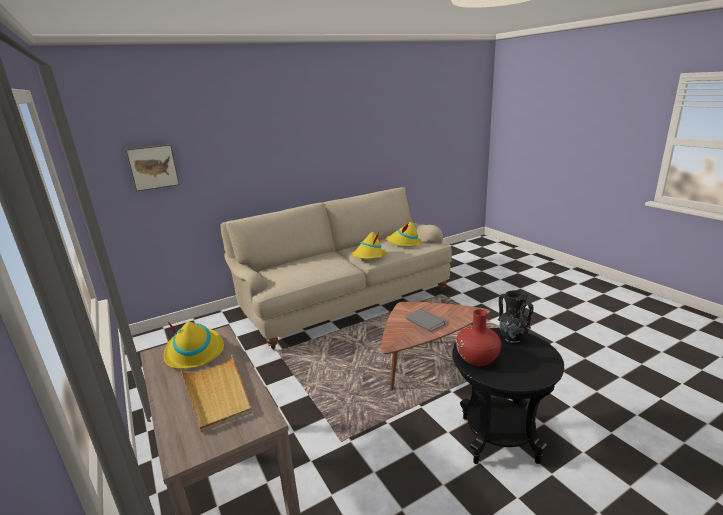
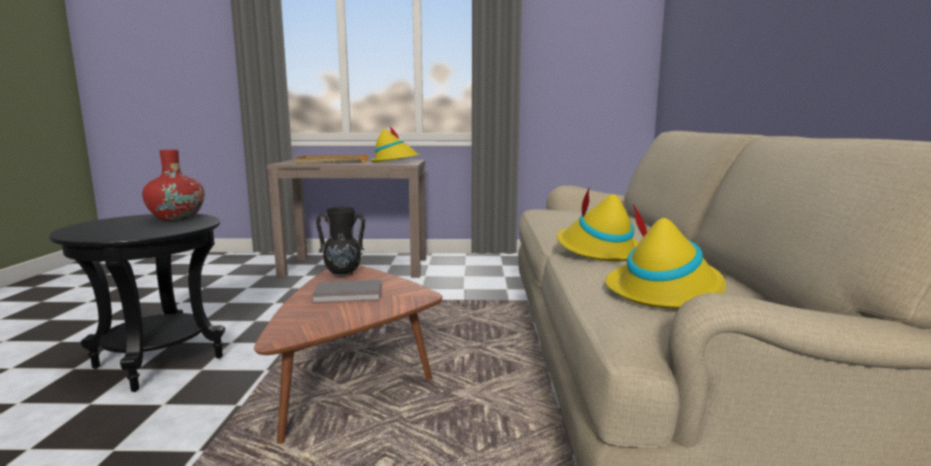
camera: 120 degrees right, 10 degrees down
picture [125,144,180,191] -> none
black vase [498,290,534,343] -> black vase moved to [316,207,365,277]

